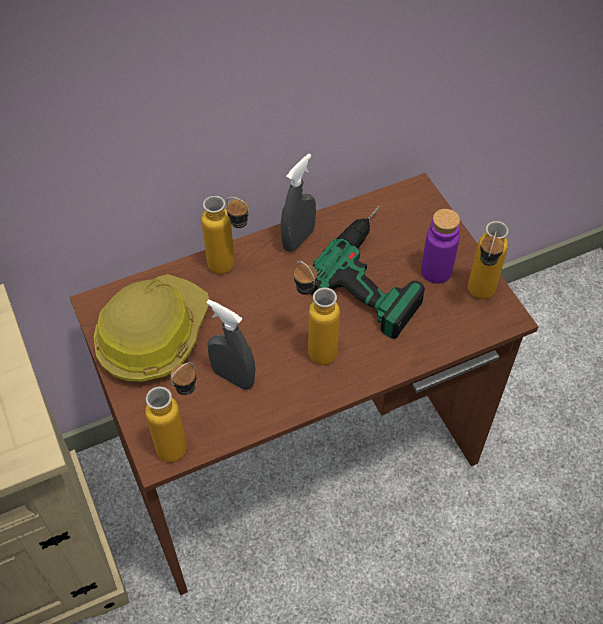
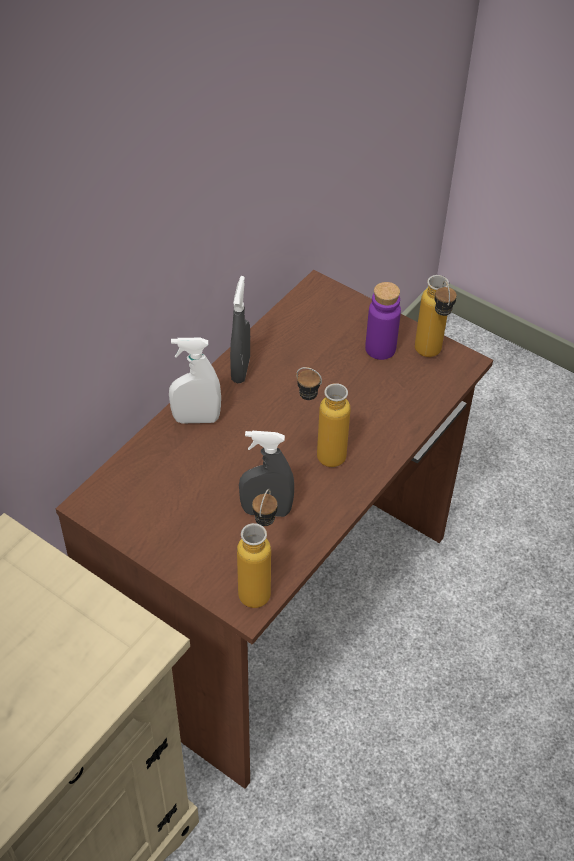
camera: 30 degrees left, 5 degrees down
hard hat [94,274,209,382] -> none
bottle [201,196,249,274] -> white spray bottle [169,338,221,424]
power drill [310,206,425,339] -> none

